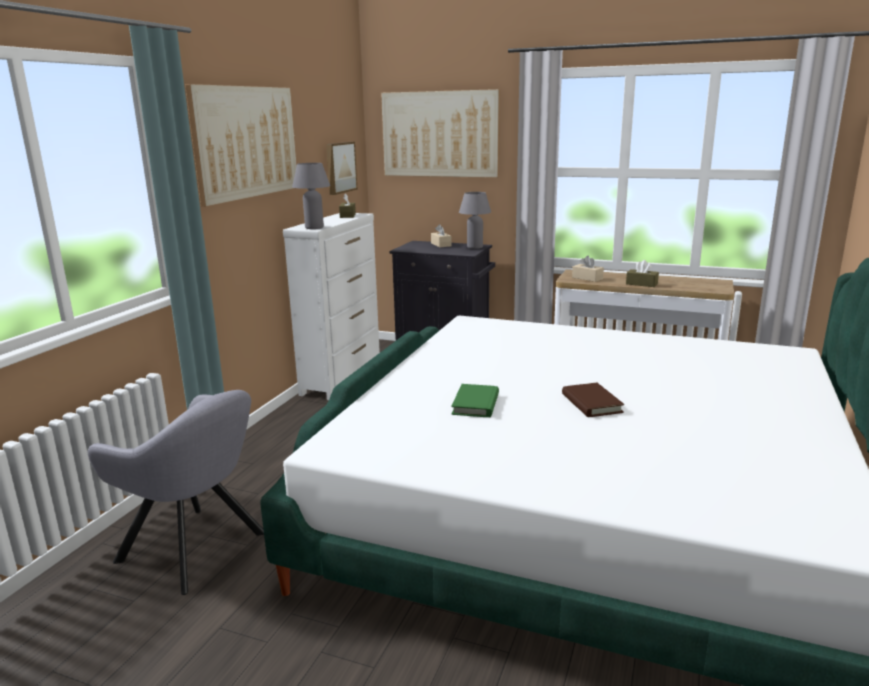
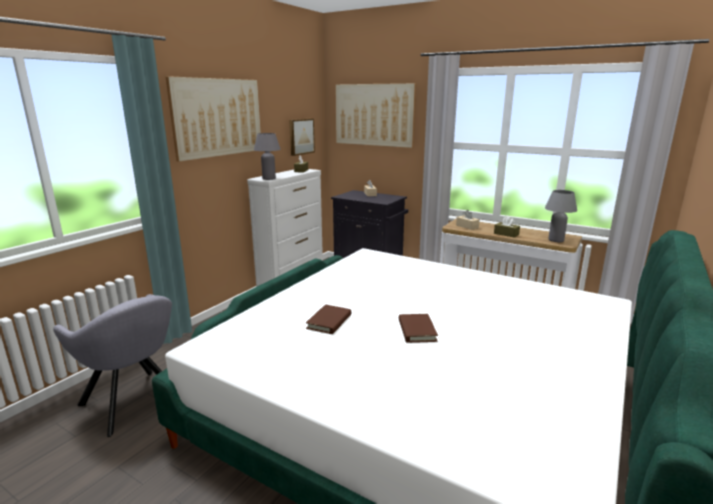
camera: 10 degrees right, 0 degrees up
green book [451,384,499,417] -> brown book [306,304,351,334]
grey table lamp [459,192,491,249] -> grey table lamp moved to [545,190,577,242]

